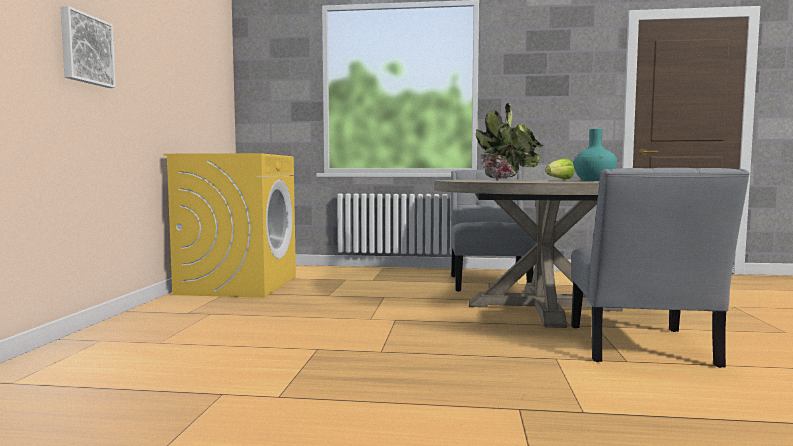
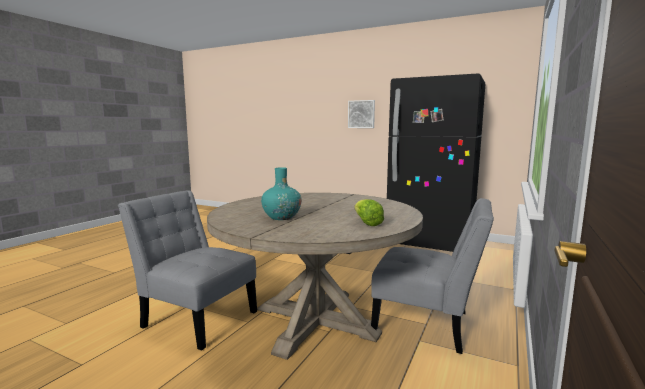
camera: 110 degrees right, 5 degrees up
yellow washing machine [164,153,296,298] -> black fridge [387,73,485,252]
potted plant [476,103,543,180] -> none

